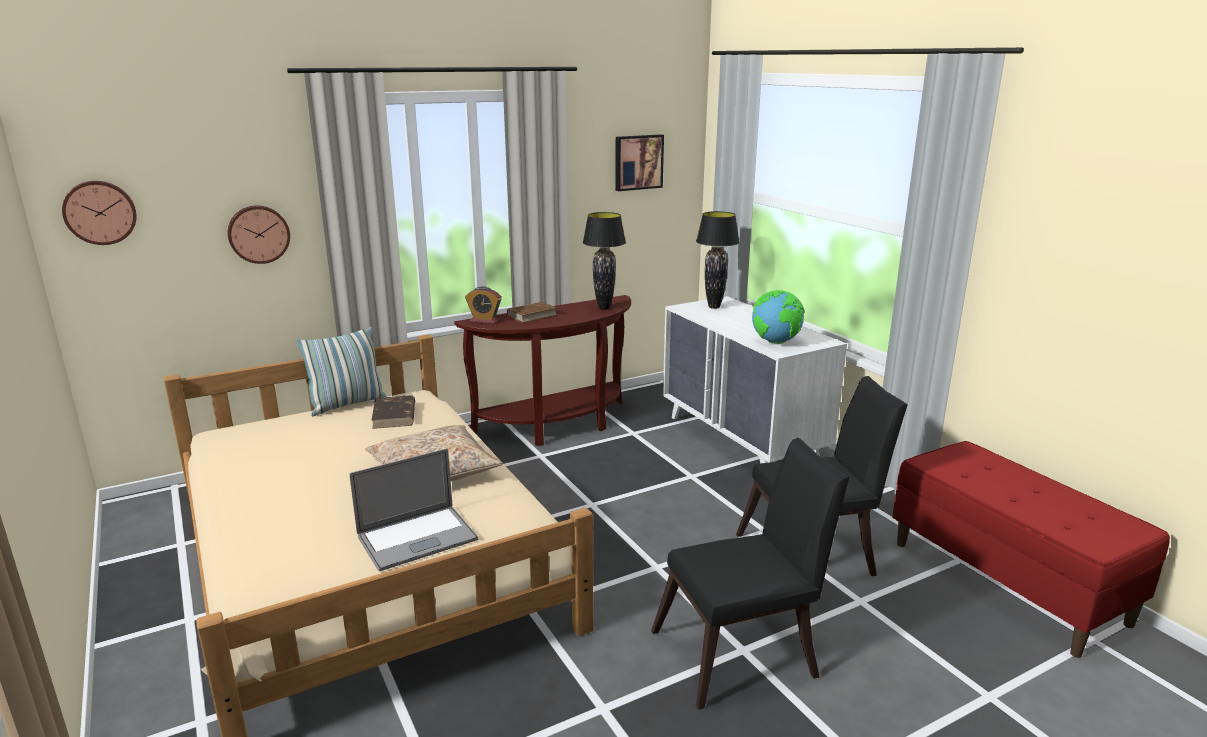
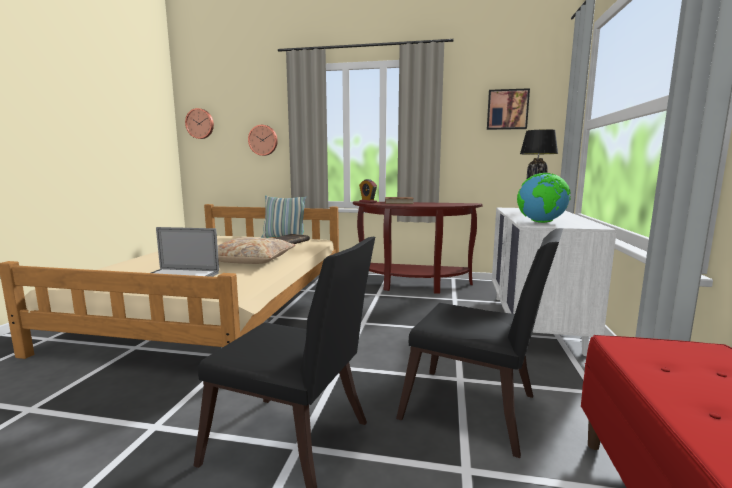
camera: 40 degrees right, 10 degrees down
black table lamp [583,212,626,310] -> none

